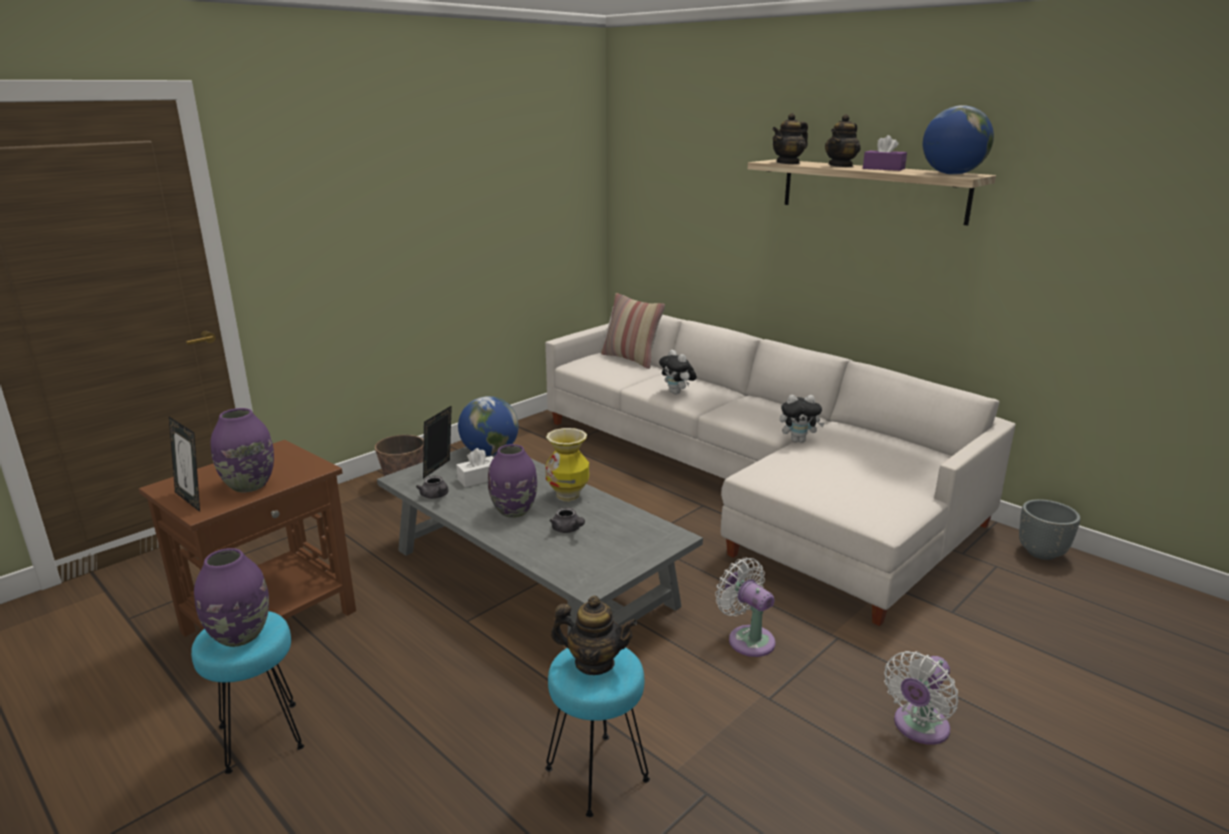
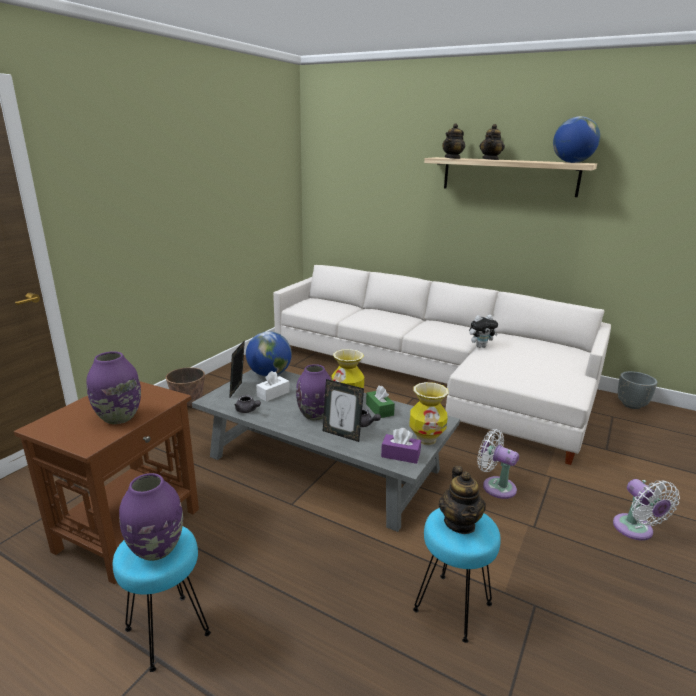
camera: 15 degrees left, 0 degrees up
picture frame [169,417,200,512] -> picture frame moved to [323,379,364,442]
teapot [551,596,637,675] -> teapot turned 90 degrees clockwise [439,466,486,534]
pillow [601,293,665,369] -> none
plush toy [659,350,697,394] -> none
purple tissue box [863,135,907,171] -> purple tissue box moved to [381,428,421,464]
white fan [884,651,958,745] -> white fan turned 45 degrees counterclockwise [613,479,680,540]
none -> green tissue box [366,386,395,418]
none -> vase [410,382,449,445]

